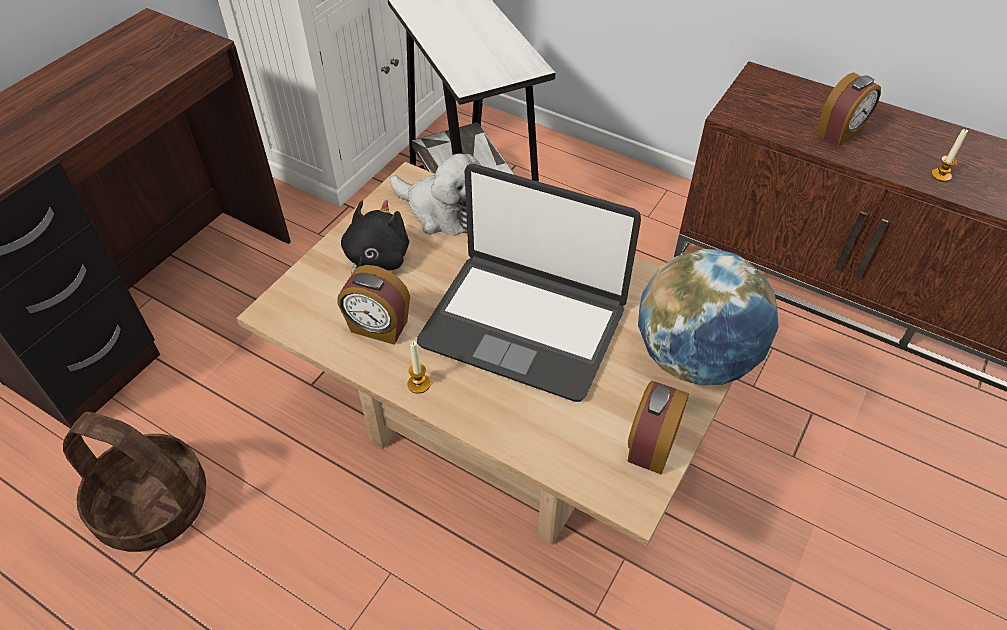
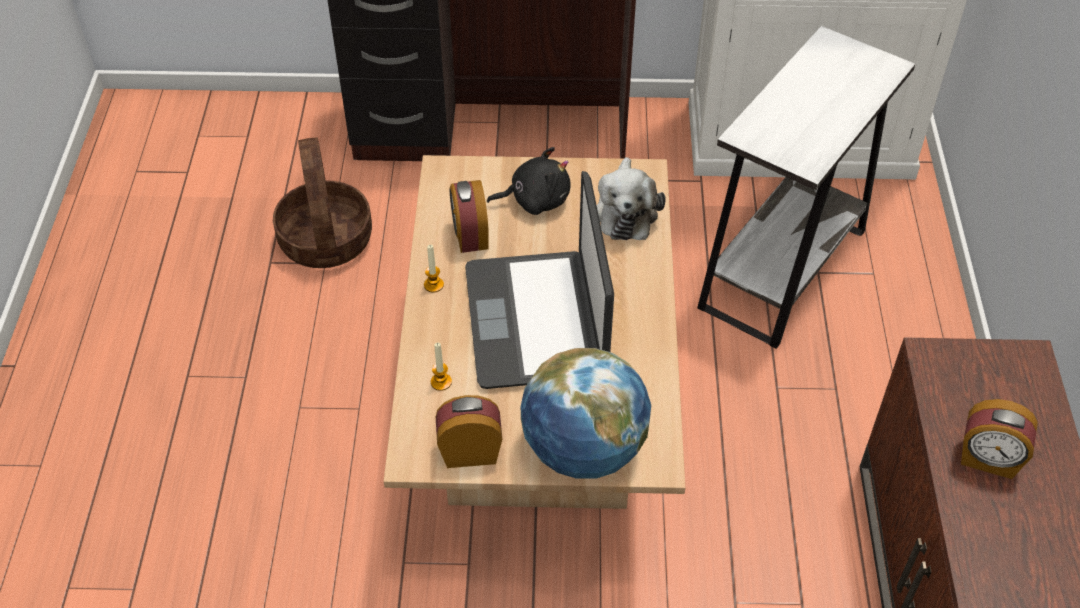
camera: 60 degrees right, 0 degrees up
candle [931,129,968,182] -> candle moved to [431,343,452,391]

